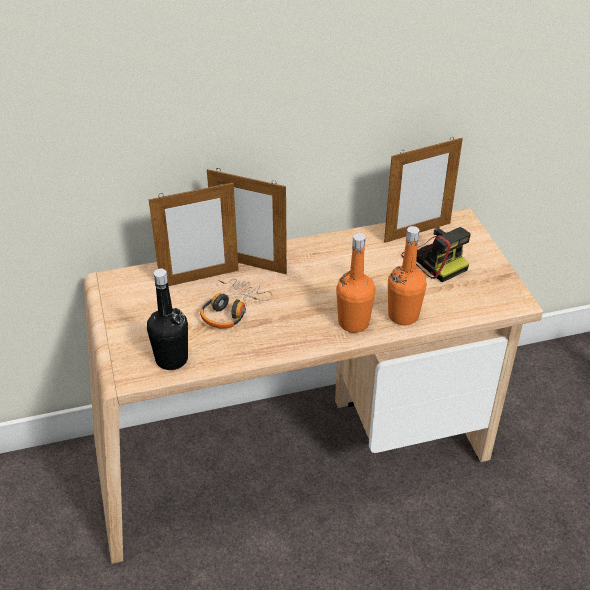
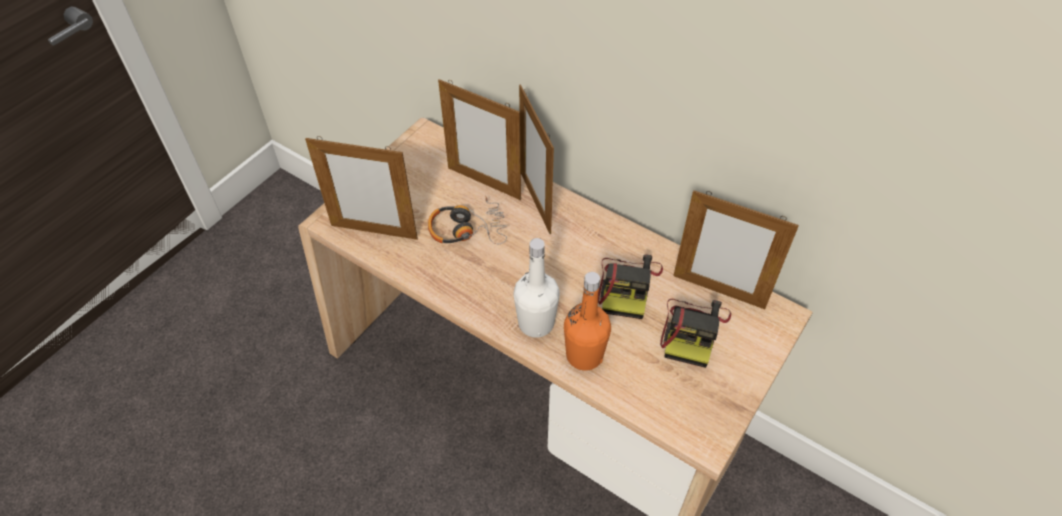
camera: 50 degrees right, 10 degrees up
black bottle [147,269,188,370] -> picture frame [305,136,418,240]
orange bottle [336,233,376,333] -> white bottle [513,238,560,338]
none -> camera [598,254,663,319]

